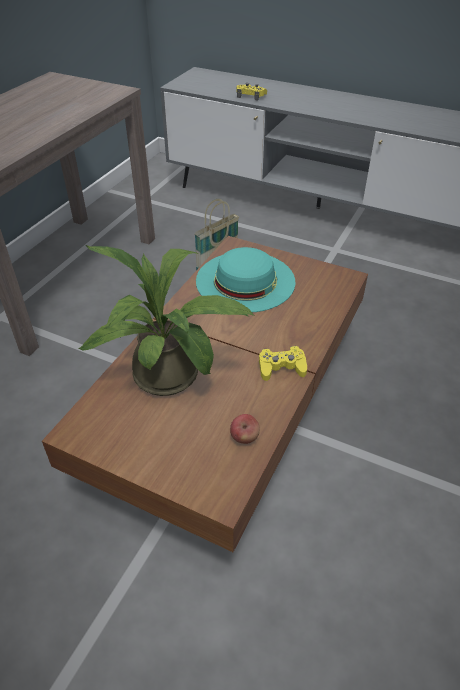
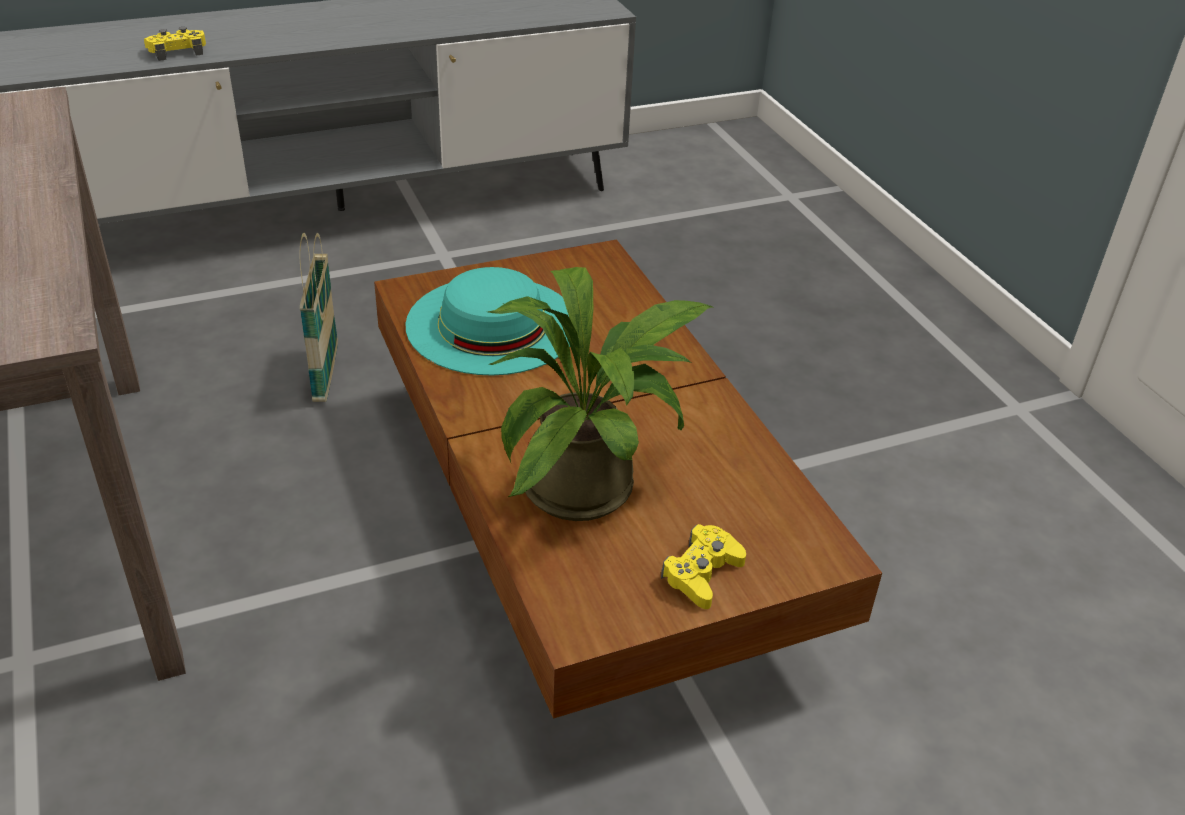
camera: 50 degrees left, 5 degrees down
apple [230,414,260,444] -> none
yellow game controller [259,346,307,381] -> yellow game controller moved to [661,524,746,609]

